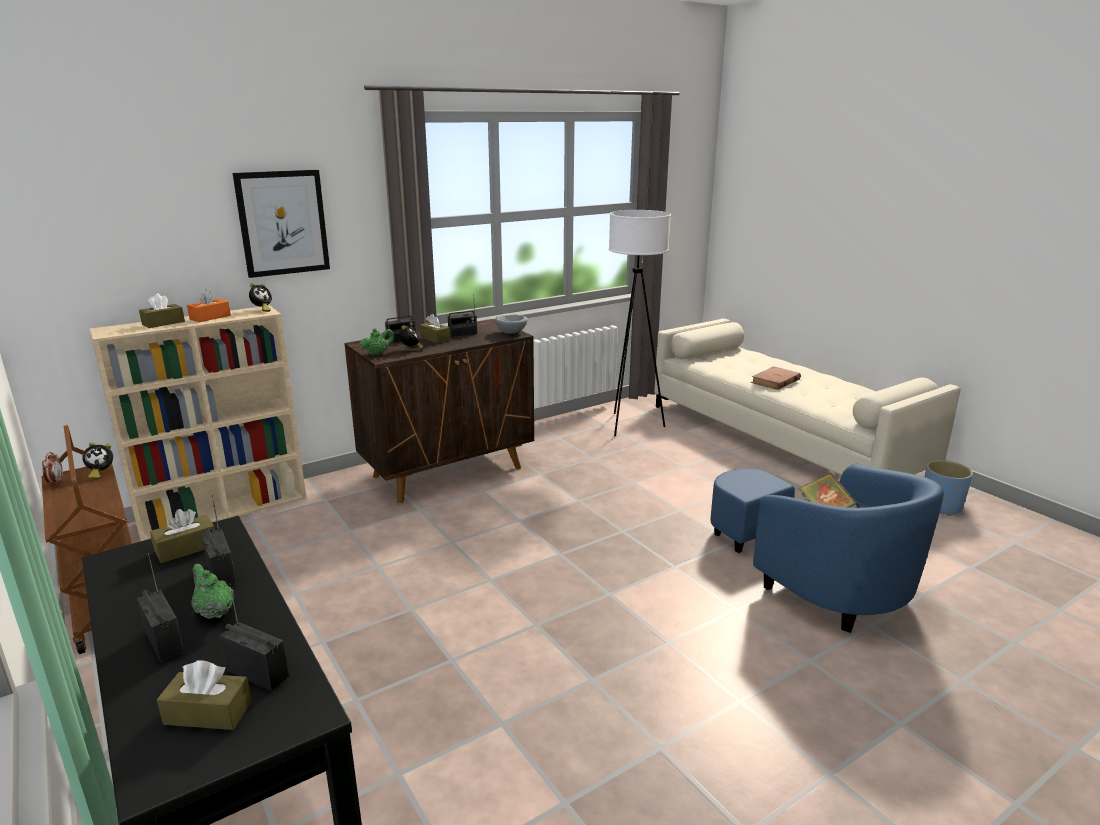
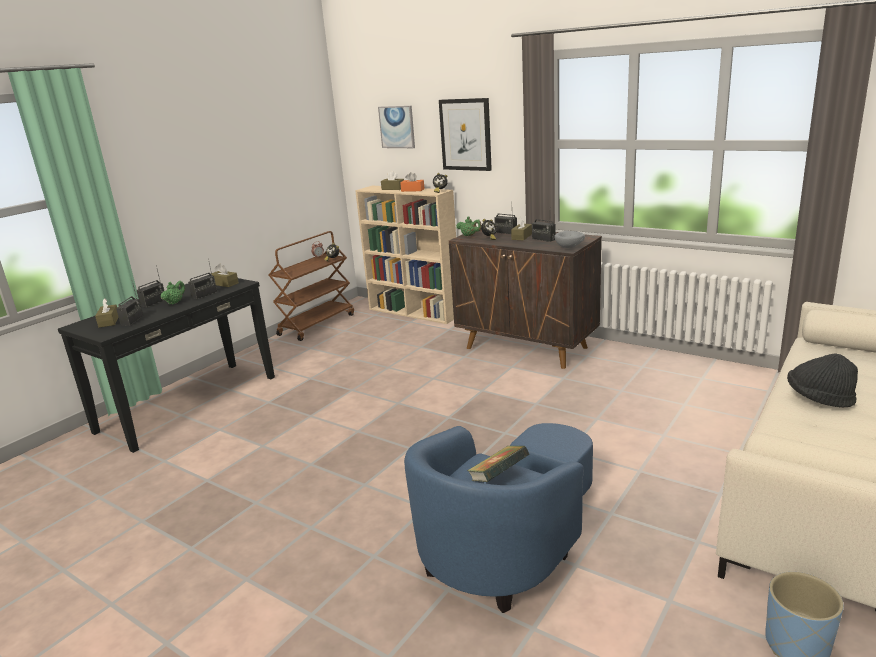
camera: 70 degrees right, 0 degrees up
white floor lamp [609,210,671,436] -> none
brown book [750,367,801,390] -> black hat [787,354,858,407]
none -> picture [378,106,415,148]

